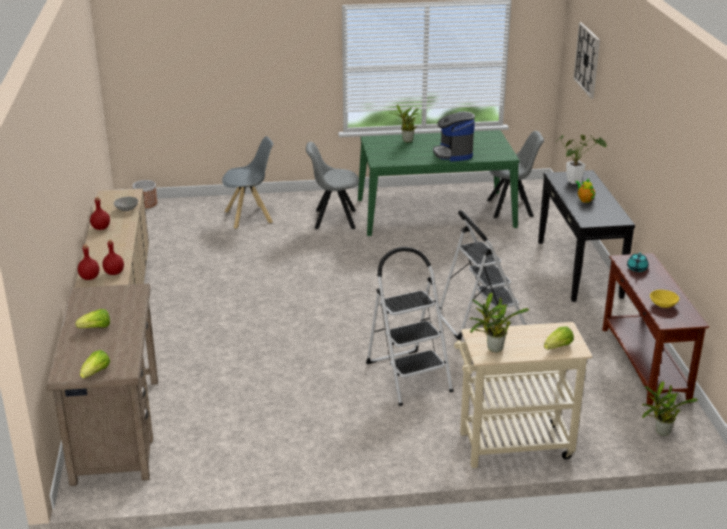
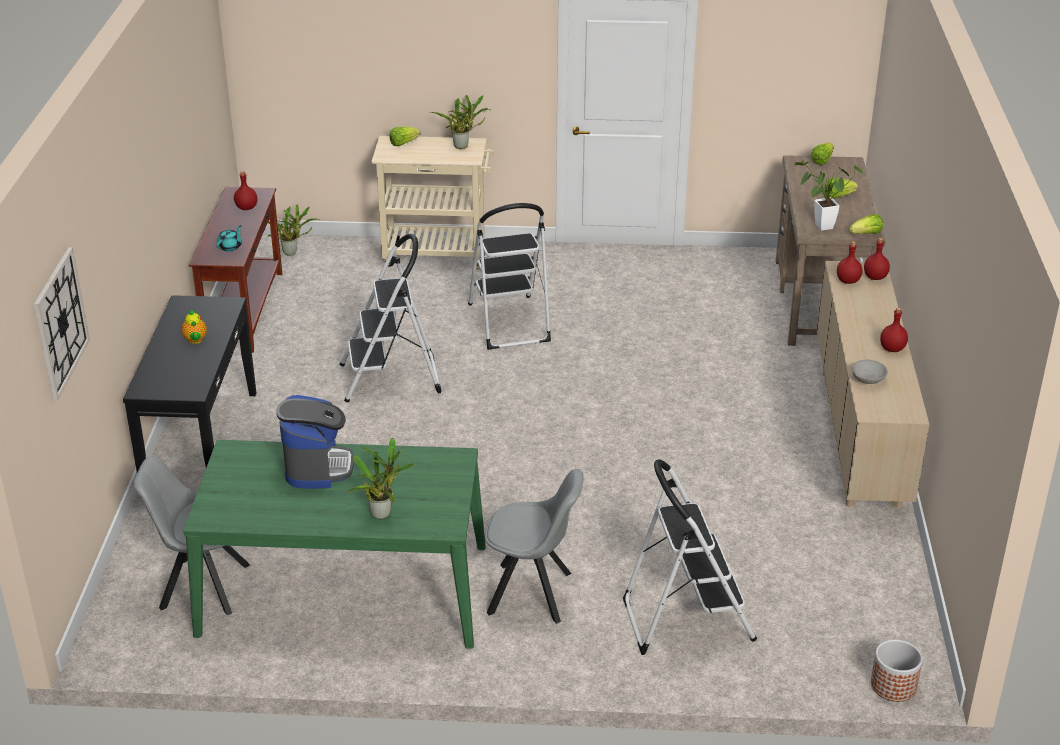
camera: 170 degrees left, 5 degrees up
grey chair [222,136,274,229] -> step ladder [623,459,757,655]
potted plant [559,135,607,184] -> potted plant moved to [794,161,863,231]
yellow bowl [650,290,679,308] -> red bottle [234,171,257,210]
none -> lettuce [849,214,883,234]

